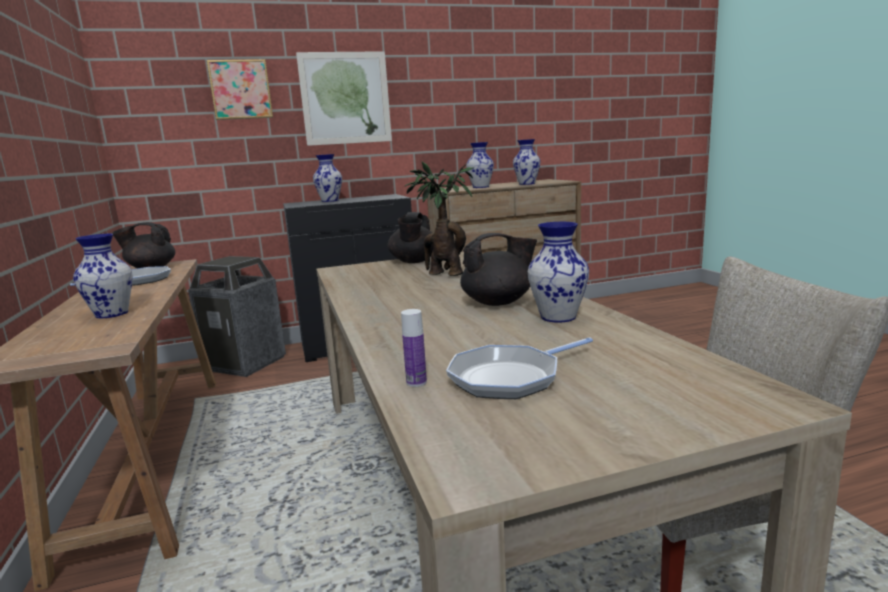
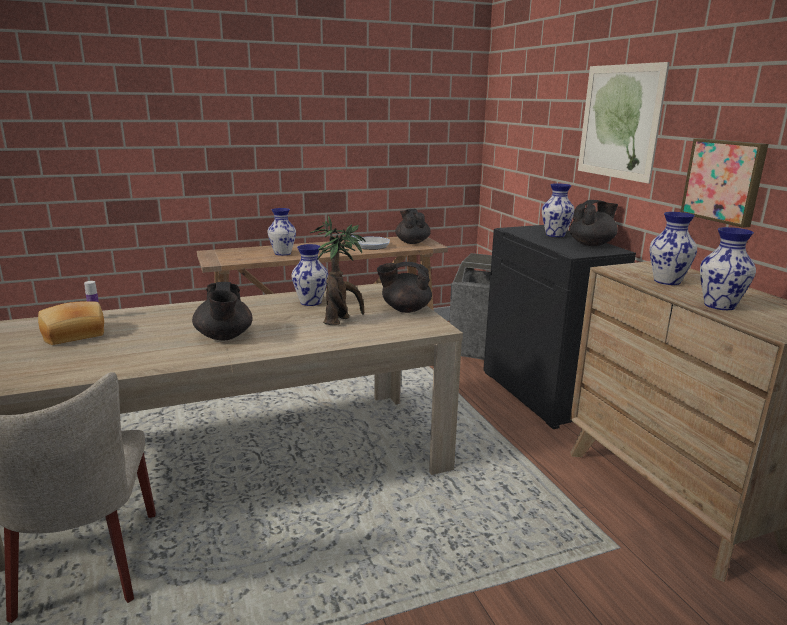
camera: 85 degrees right, 5 degrees up
picture [207,59,273,120] -> picture moved to [680,138,768,228]
frying pan [446,337,593,399] -> bread [38,301,104,345]
vase [528,222,589,323] -> vase moved to [291,244,328,306]
none -> black teapot [569,200,618,246]

